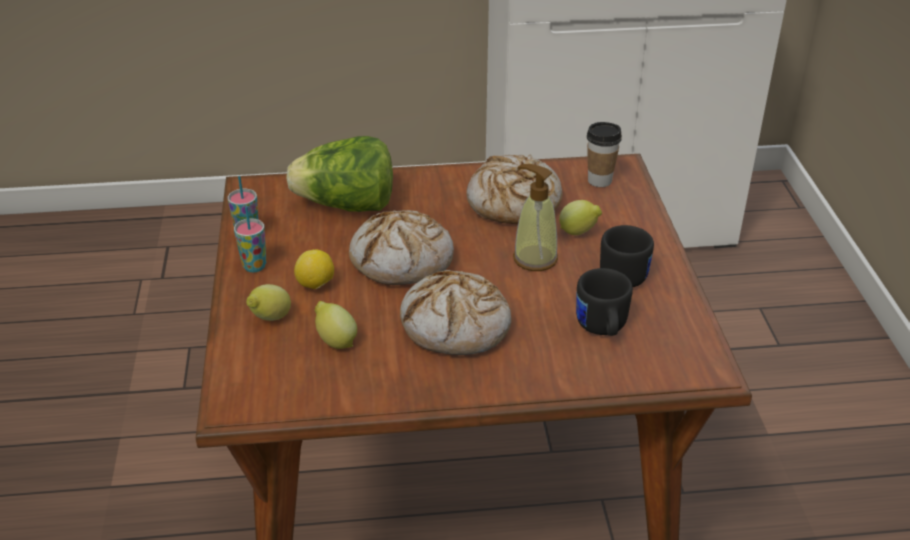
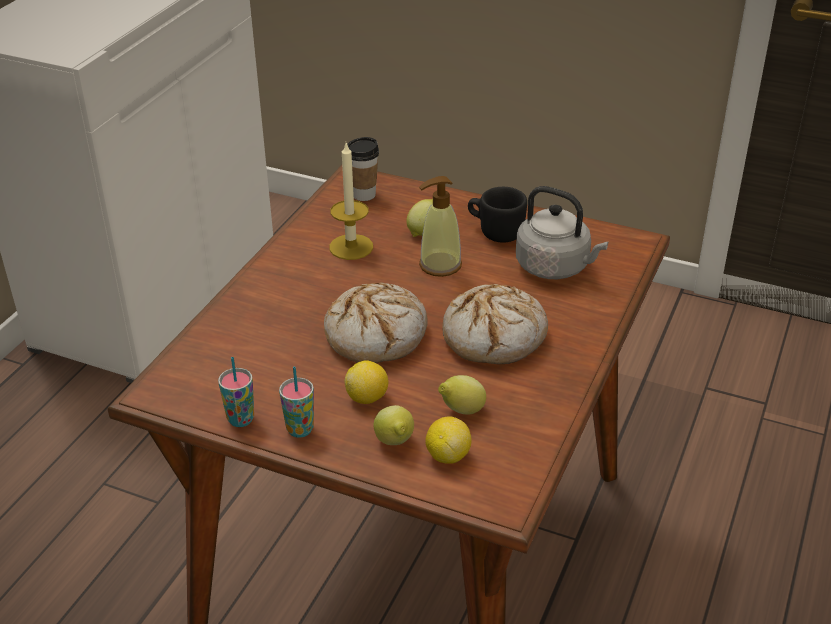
camera: 60 degrees left, 0 degrees up
lettuce [286,136,393,212] -> none
bread [466,155,562,224] -> candle [329,143,373,260]
black mug [576,268,633,336] -> grey kettle [516,186,608,279]
none -> lemon [425,417,471,464]

